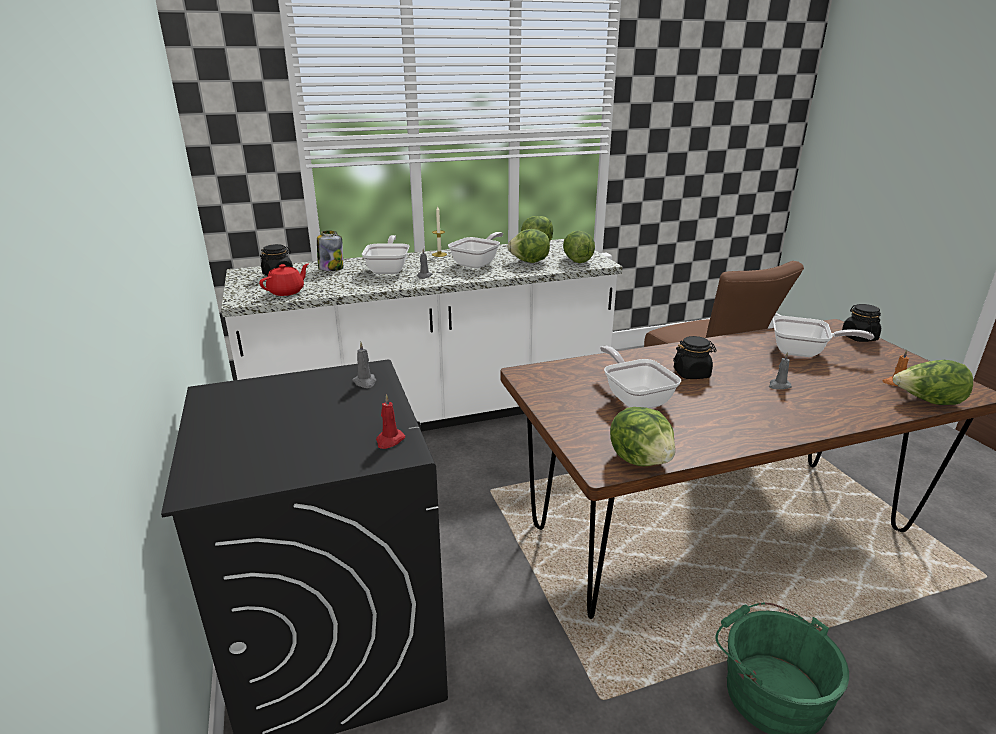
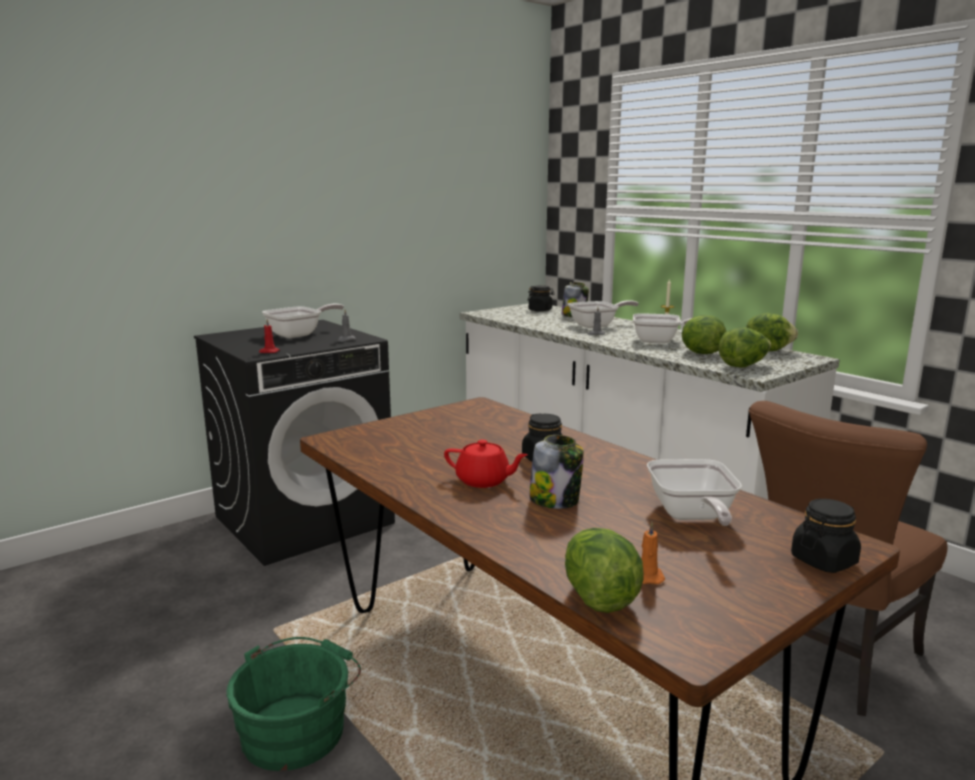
camera: 70 degrees right, 10 degrees down
red teapot [259,264,309,296] -> red teapot moved to [444,440,528,488]
frying pan [600,346,681,408] -> frying pan moved to [262,303,344,338]
lettuce [610,407,675,466] -> none
grey candle [769,352,792,389] -> jar [529,435,584,509]

